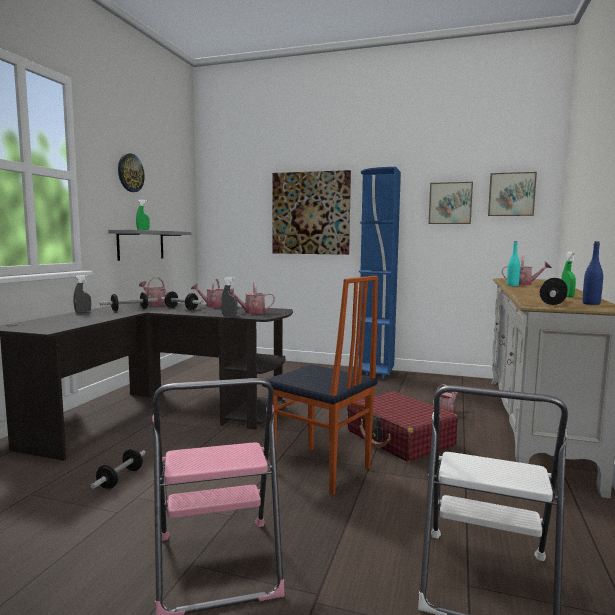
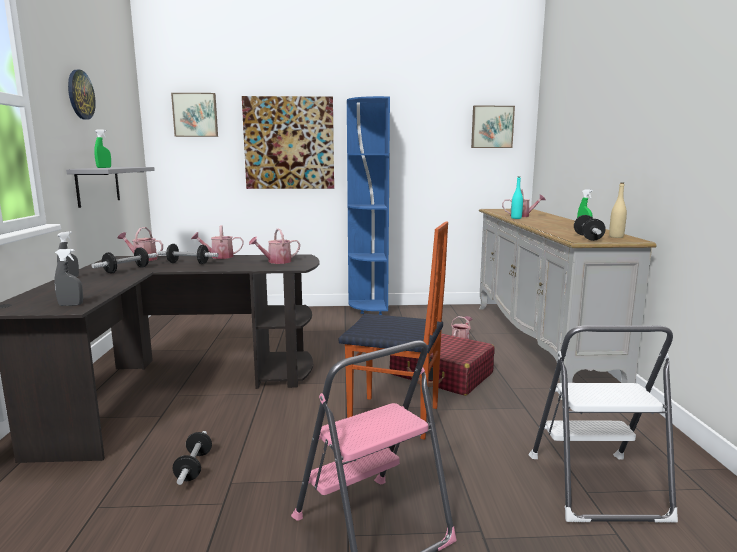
camera: 20 degrees left, 5 degrees up
grey spray bottle [221,277,237,316] -> grey spray bottle moved to [54,249,83,306]
picture [429,182,473,224] -> picture moved to [171,93,218,137]
blue bottle [583,241,603,305] -> beige bottle [609,183,627,238]

